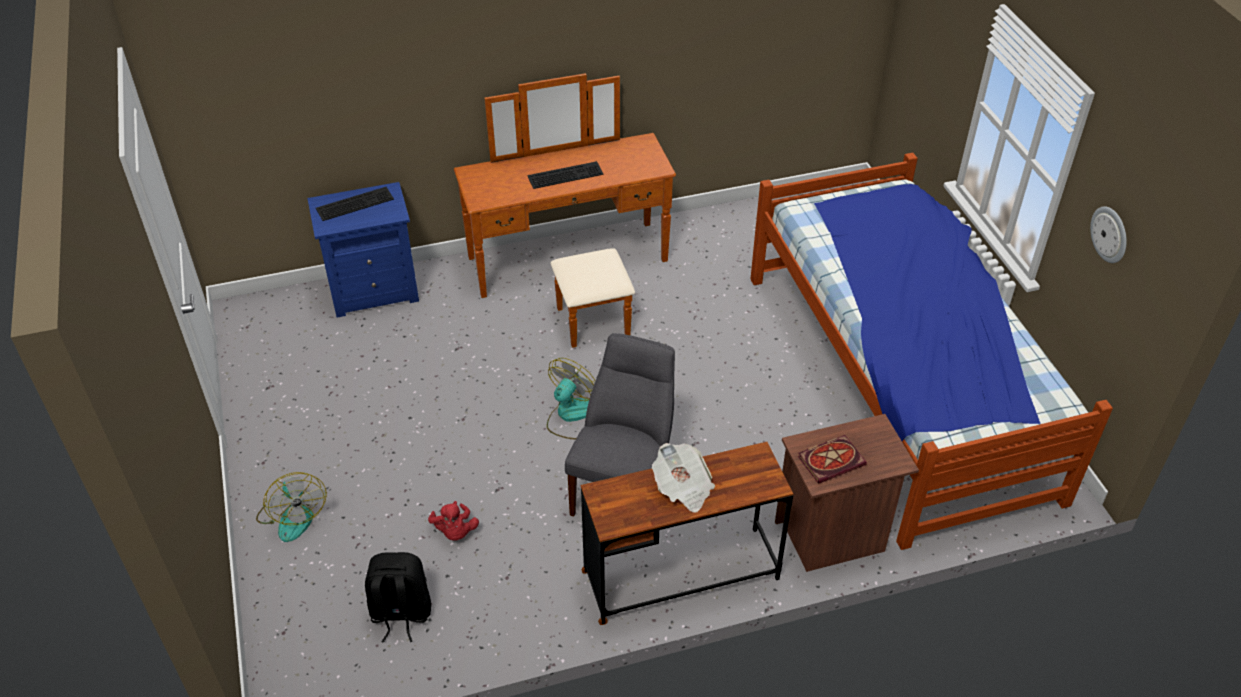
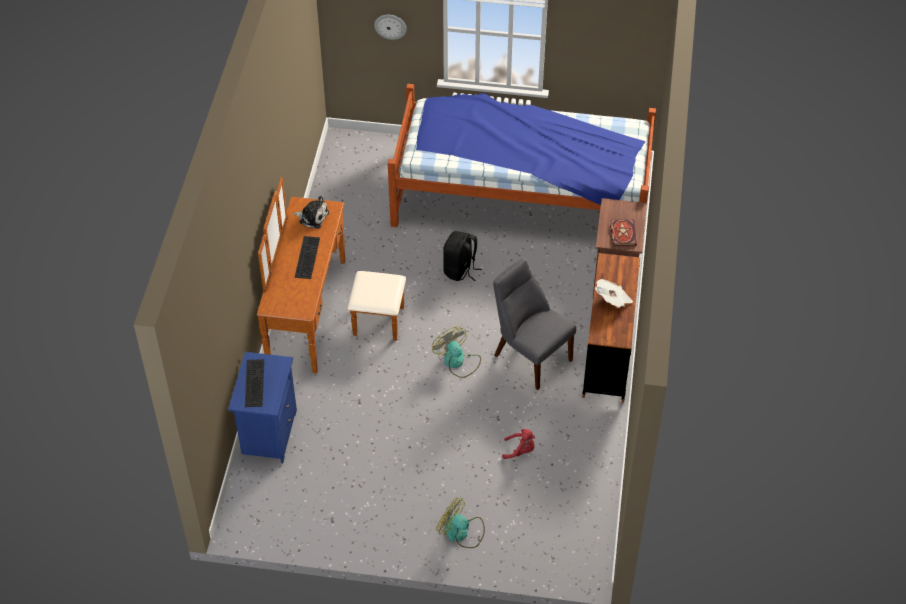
camera: 65 degrees left, 5 degrees up
fan [256,472,327,542] -> fan turned 150 degrees counterclockwise [436,497,485,548]
black backpack [365,552,431,643] -> black backpack moved to [443,231,482,281]
wall clock [1090,206,1127,263] -> wall clock moved to [374,15,407,40]
none -> plush toy [292,196,329,229]

